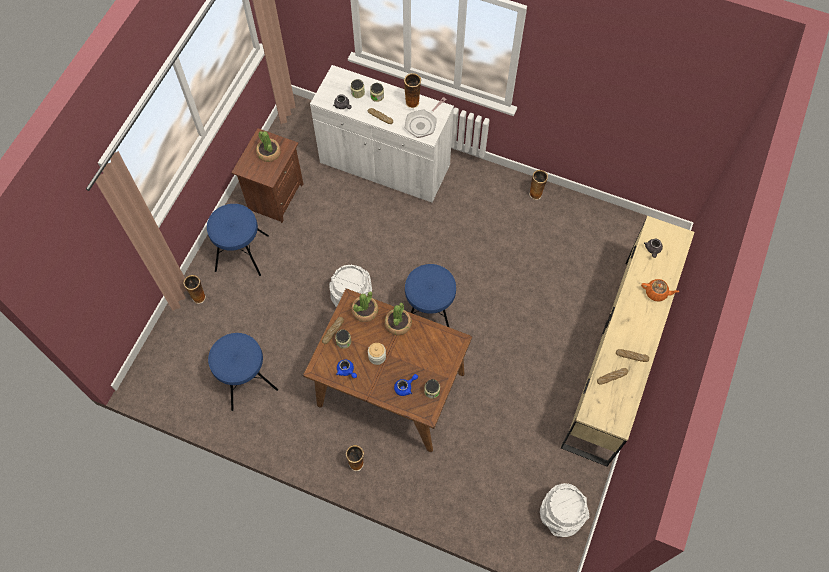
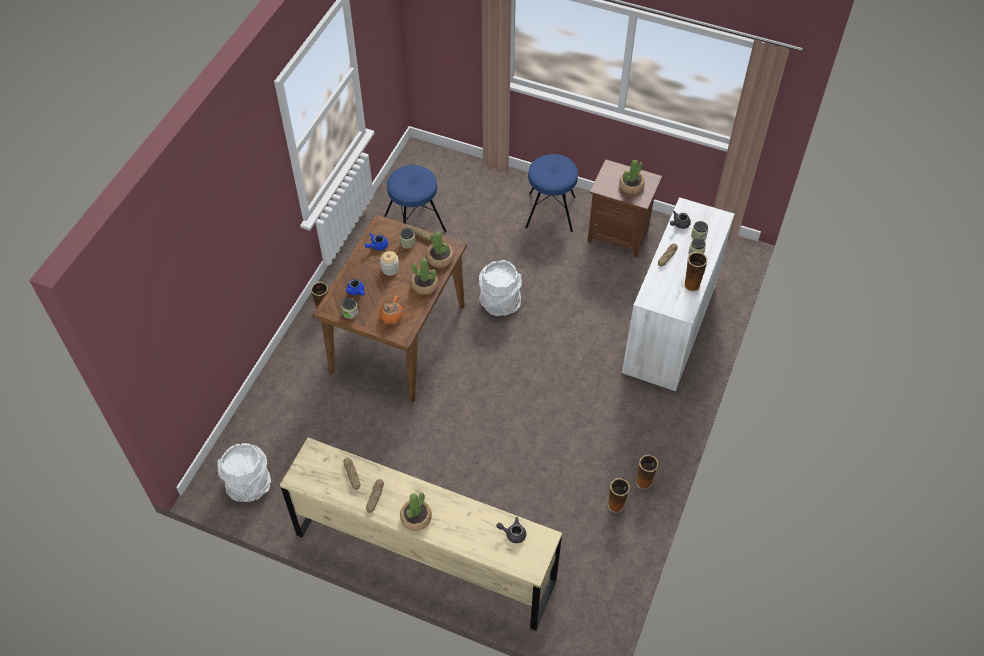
camera: 90 degrees right, 10 degrees down
vase [183,275,206,304] -> vase moved to [608,478,630,513]
frying pan [405,97,446,138] -> none
blue stool [405,264,456,327] -> none
orange teapot [641,279,679,302] -> orange teapot moved to [379,295,404,325]
none -> potted plant [400,492,432,531]

